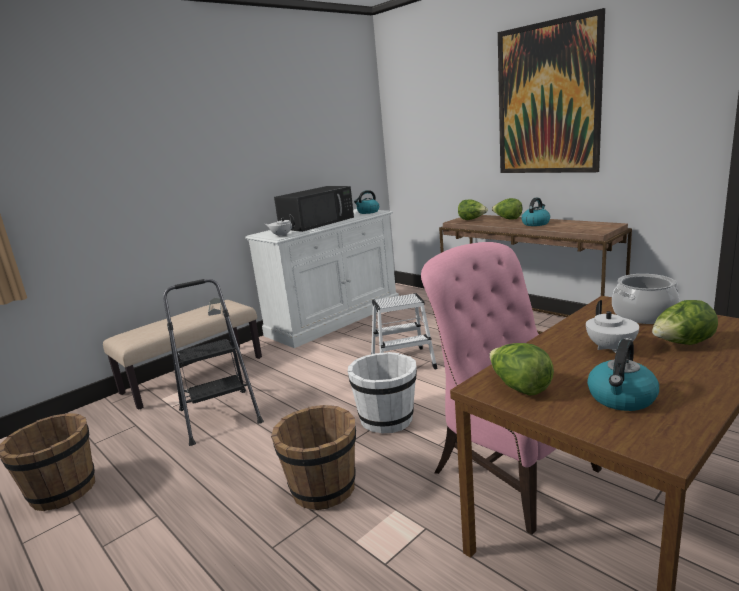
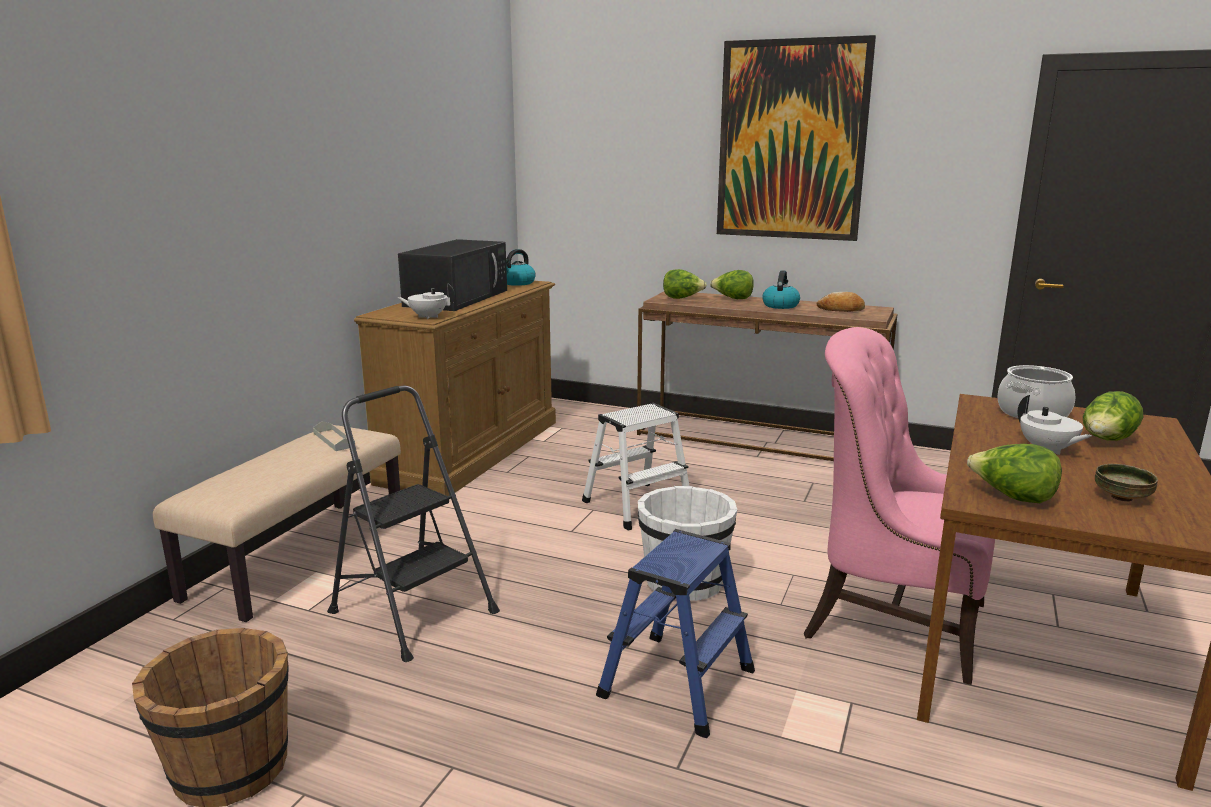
camera: 25 degrees left, 0 degrees up
white cabinet [245,209,399,348] -> brown cabinet [354,281,556,496]
brown bucket [271,405,356,510] -> blue step ladder [596,529,755,738]
kettle [587,339,659,411] -> bowl [1095,464,1158,502]
none -> bread [817,292,865,312]

